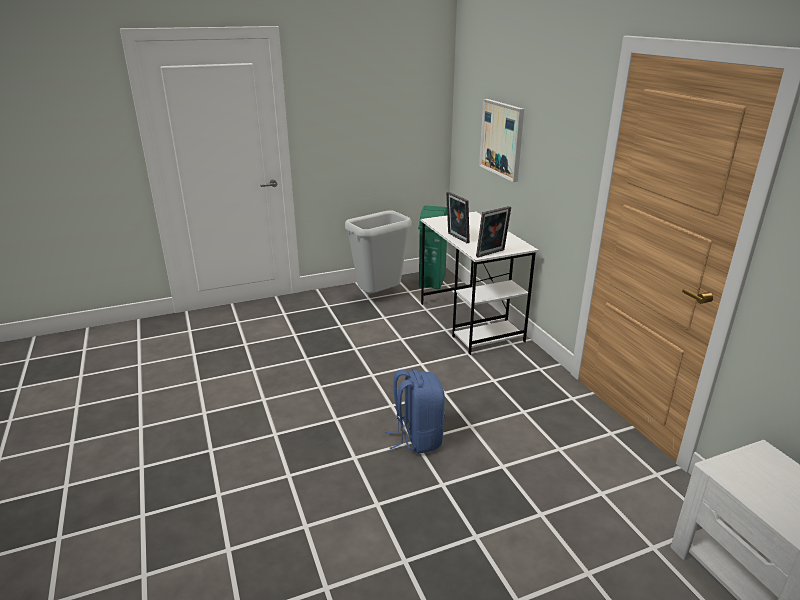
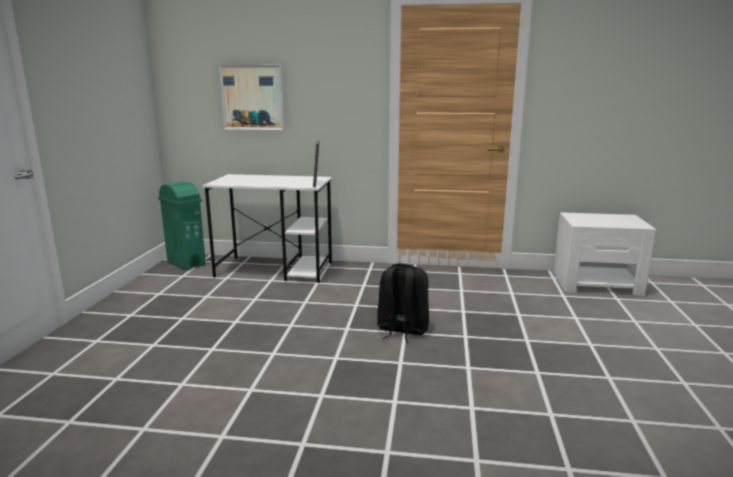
camera: 60 degrees left, 10 degrees down
grey trash can [345,210,411,293] -> none
blue backpack [385,370,445,454] -> black backpack [377,264,429,343]
picture frame [446,192,470,243] -> none

